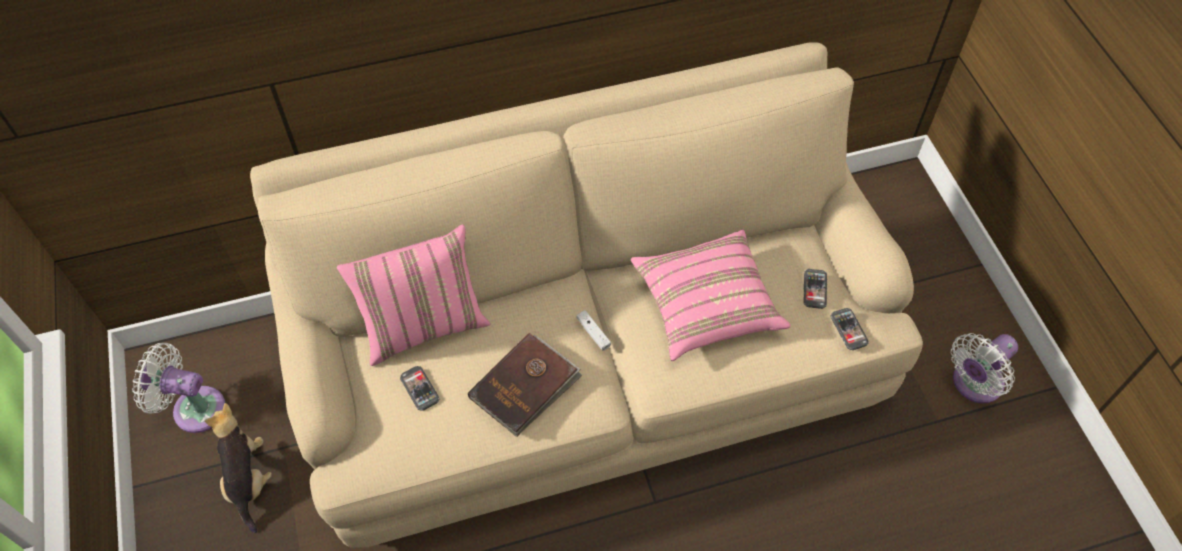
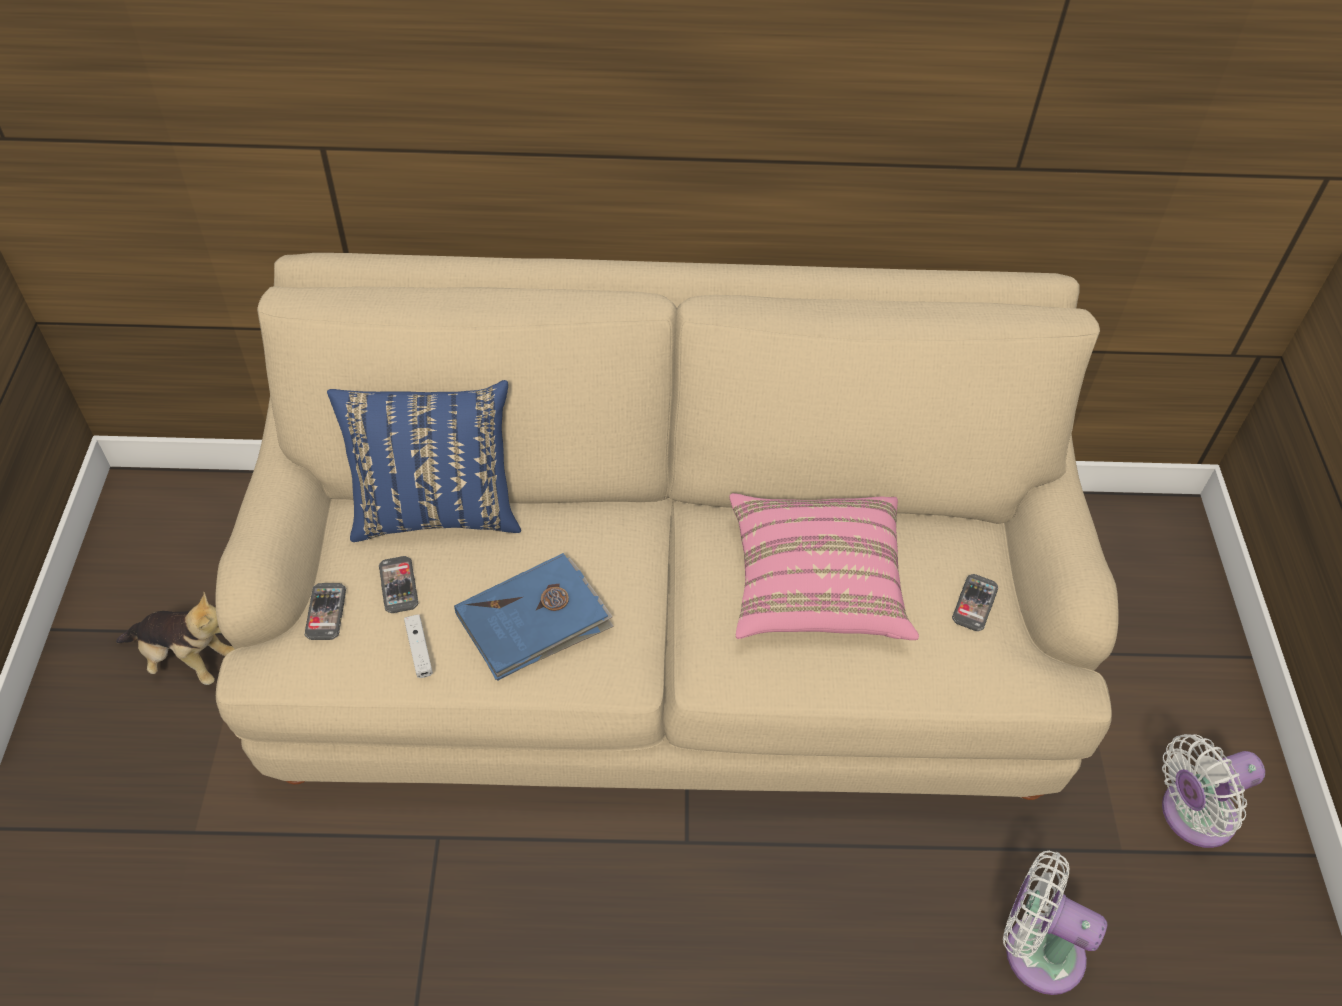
camera: 15 degrees right, 5 degrees down
white fan [132,343,225,433] -> white fan moved to [1003,851,1107,995]
plush toy [204,403,272,533] -> plush toy turned 105 degrees clockwise [116,592,235,685]
pink pillow [337,225,490,366] -> blue pillow [327,380,521,542]
brown book [468,333,582,437] -> blue book [454,553,614,681]
white game controller [577,310,611,351] -> white game controller moved to [404,614,433,678]
phone [830,308,869,350] -> phone moved to [305,583,346,640]

